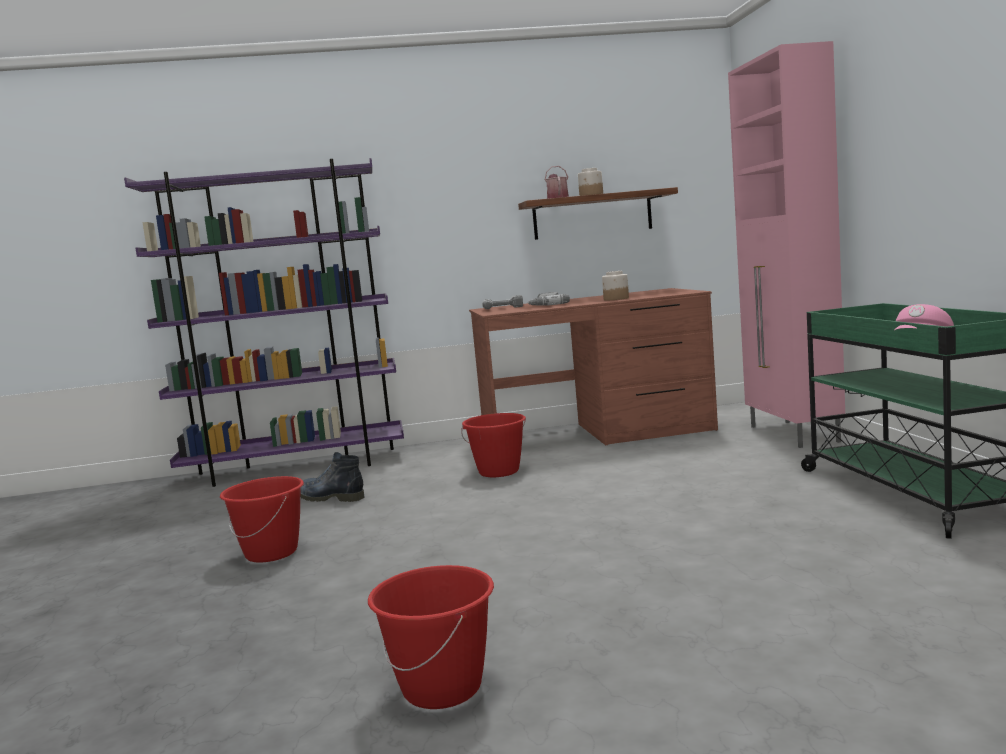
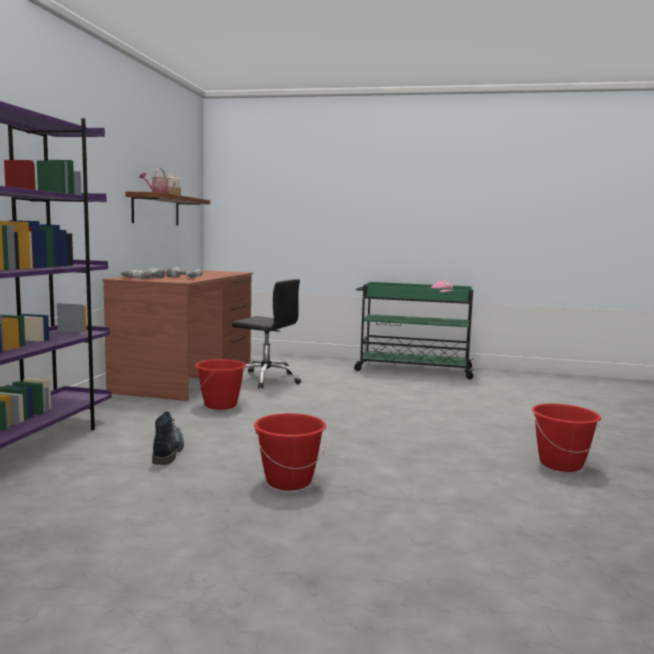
camera: 70 degrees left, 0 degrees up
boot [300,452,365,502] -> boot turned 135 degrees clockwise [152,412,184,465]
jar [602,271,629,300] -> none
pink cabinet [728,41,845,448] -> none
none -> black office chair [232,279,301,389]

